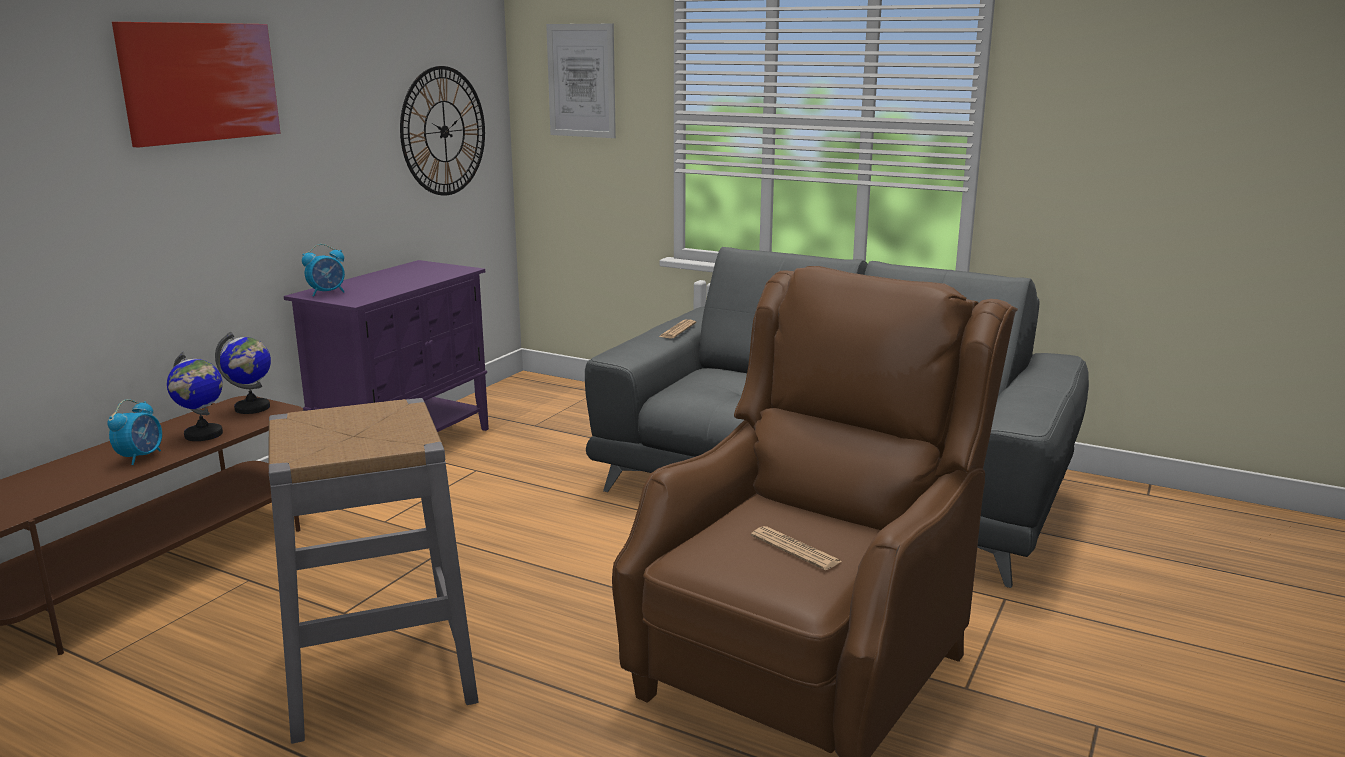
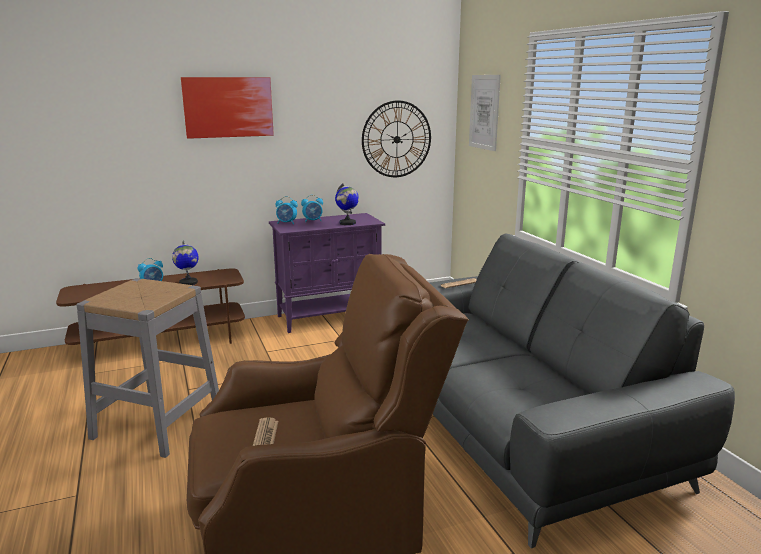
camera: 40 degrees right, 0 degrees up
globe [215,332,271,414] -> globe moved to [335,183,359,225]
none -> alarm clock [301,195,323,223]

